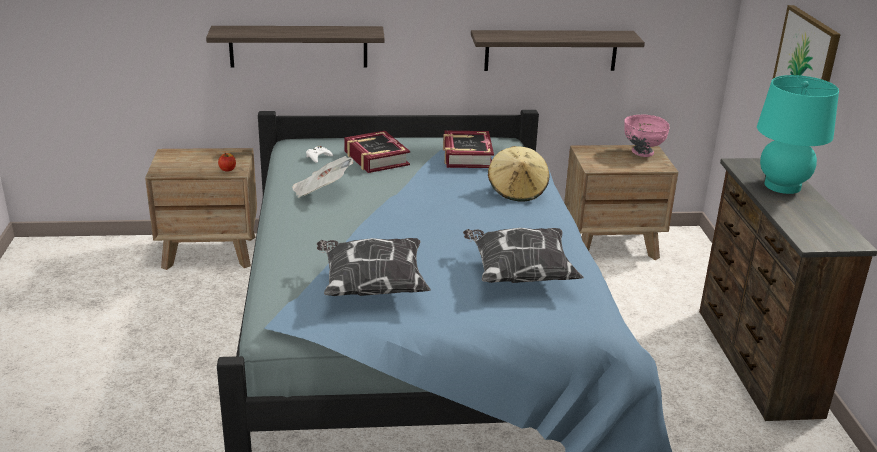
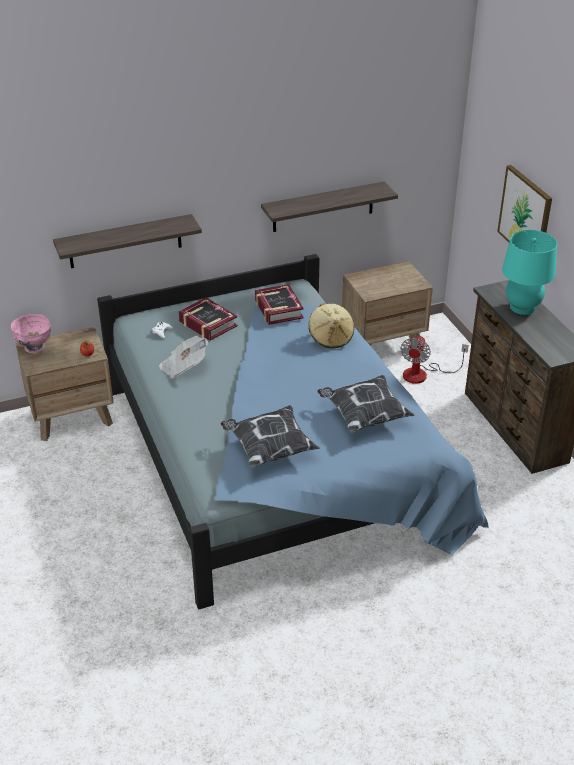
camera: 15 degrees left, 10 degrees up
pink bowl [624,114,670,157] -> pink bowl moved to [11,314,51,353]
none -> fan [400,335,469,384]

